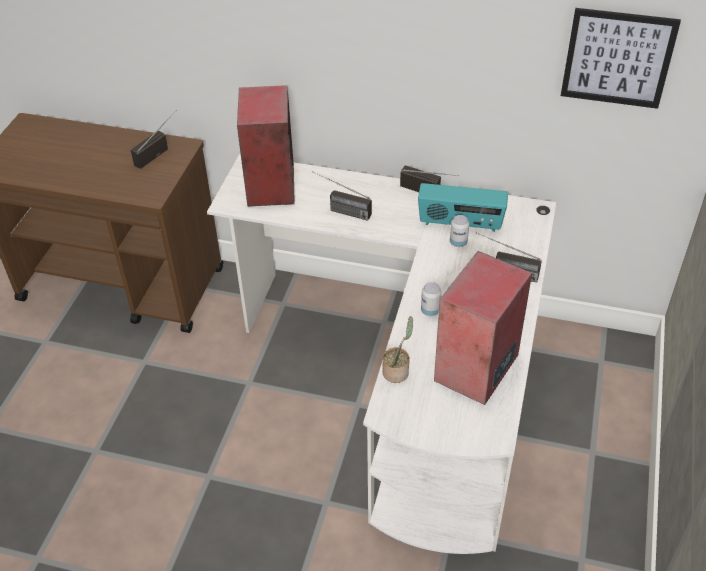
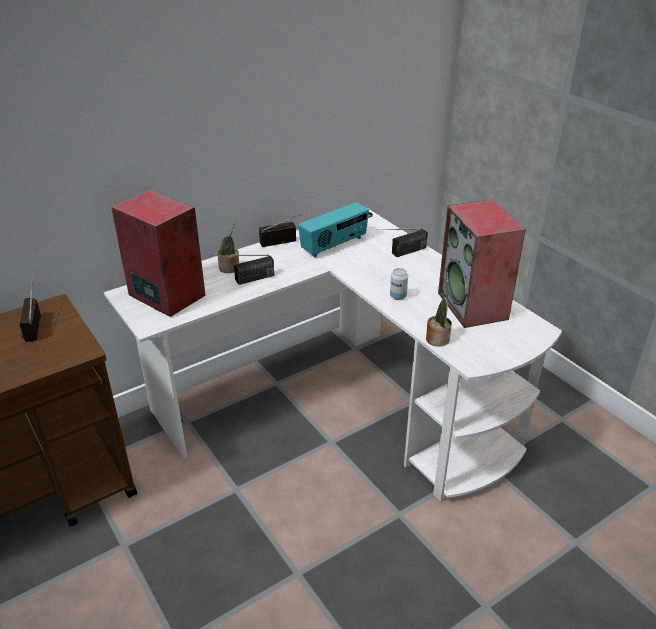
camera: 50 degrees left, 10 degrees down
can [450,215,469,247] -> none
picture [561,8,681,109] -> none
none -> potted plant [217,220,239,273]

